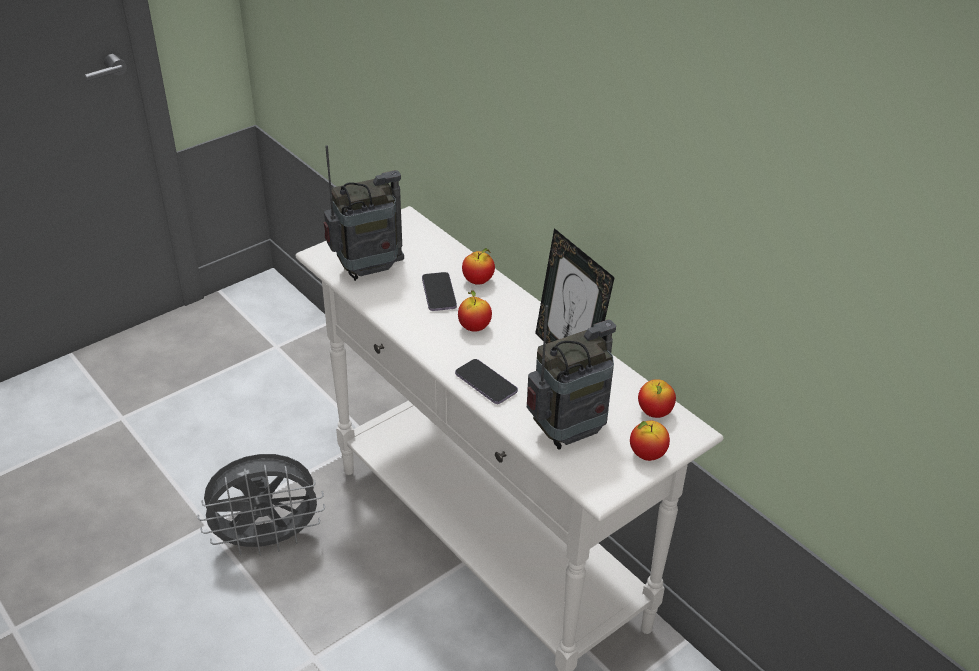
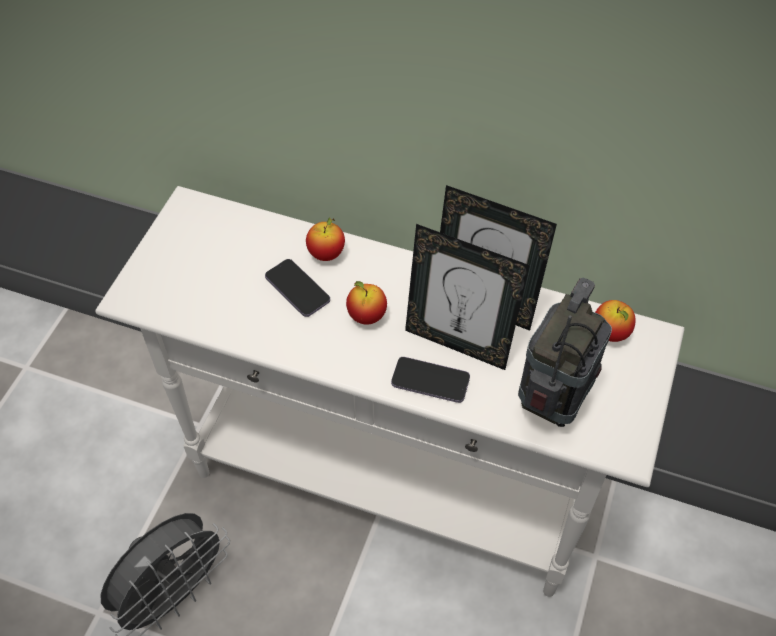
camera: 30 degrees left, 15 degrees up
radio [323,145,404,281] -> none
apple [630,420,670,461] -> none
none -> picture frame [405,224,530,370]

